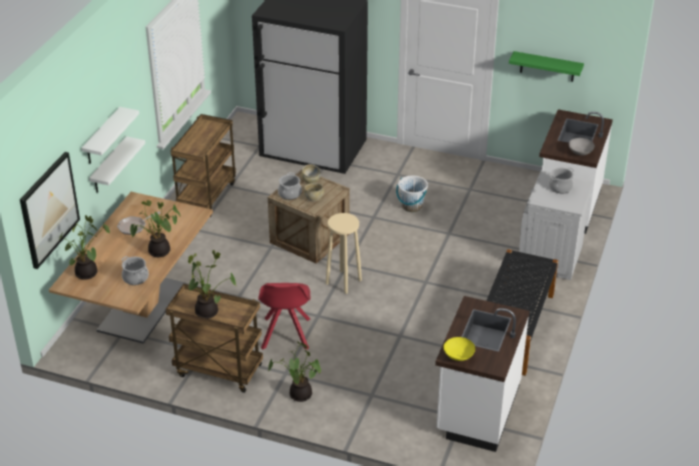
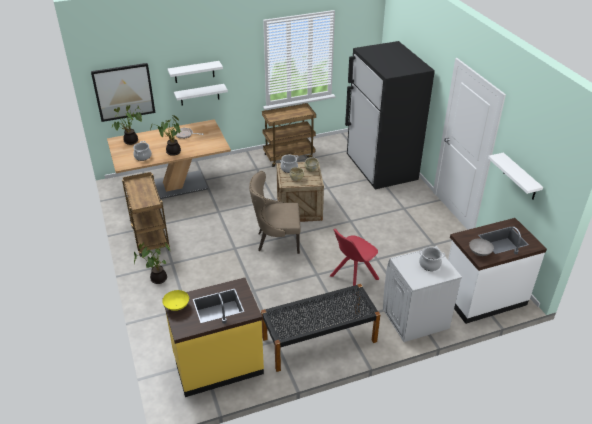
camera: 50 degrees right, 0 degrees up
potted plant [187,250,236,319] -> none
red chair [258,283,310,350] -> red chair moved to [330,229,379,286]
beige stool [326,213,362,294] -> beige chair [249,171,301,254]
white bucket [396,176,428,212] -> none
white counter [435,296,529,452] -> yellow counter [162,278,264,397]
green shelf [509,51,584,82] -> white shelf [488,152,543,200]

